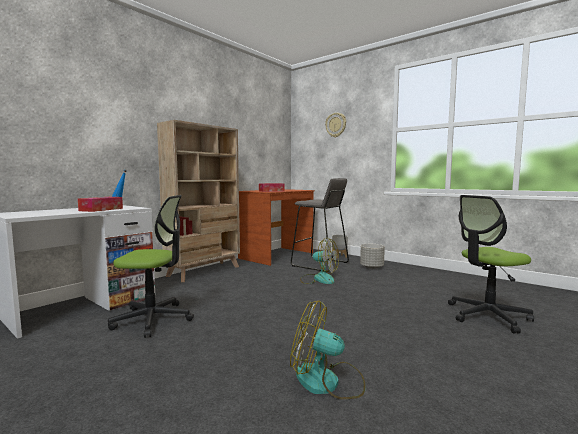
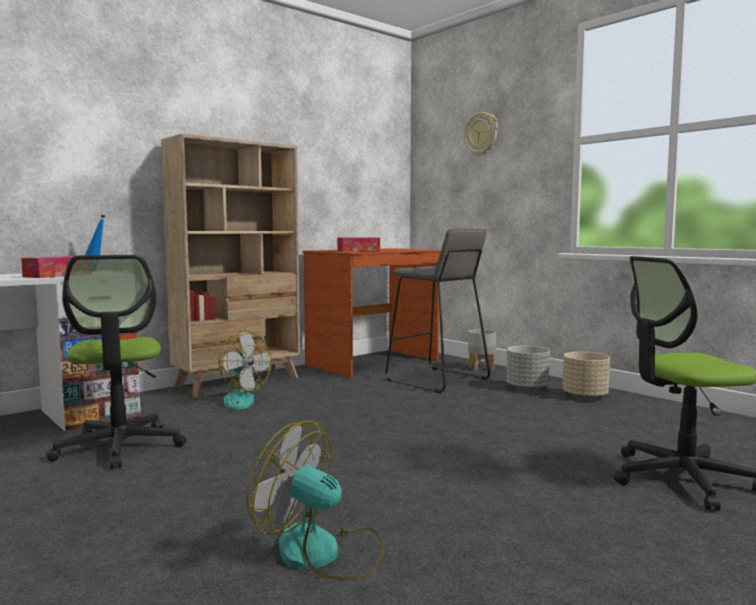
camera: 10 degrees right, 0 degrees up
office chair [108,195,194,338] -> office chair turned 60 degrees clockwise [46,255,187,469]
fan [300,238,339,284] -> fan moved to [195,330,272,410]
none -> beige planter [563,352,610,399]

